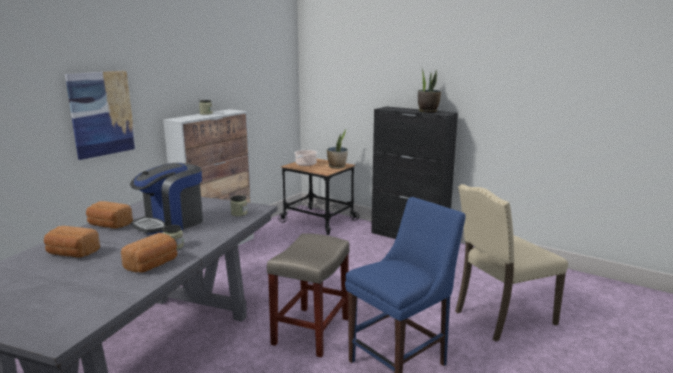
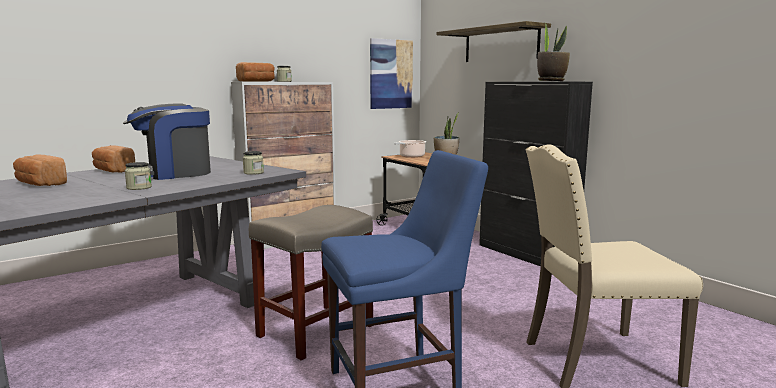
camera: 20 degrees right, 5 degrees down
picture [65,71,136,160] -> picture moved to [370,38,413,109]
bread [121,233,177,273] -> bread moved to [236,62,275,82]
none -> shelf [436,21,551,62]

